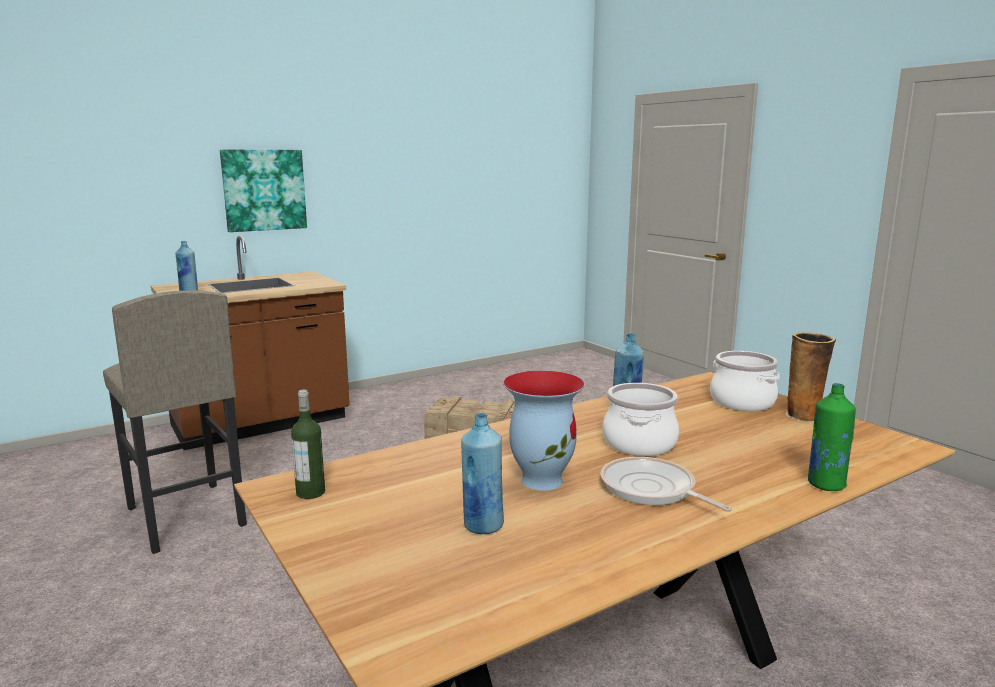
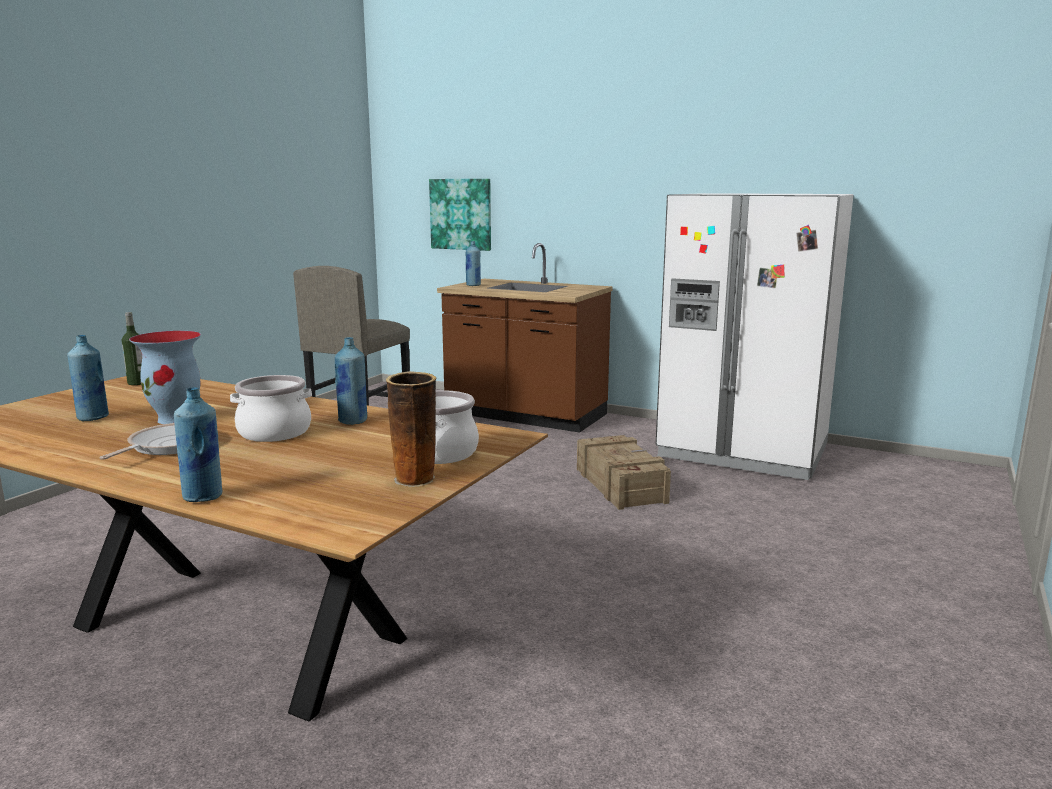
camera: 60 degrees right, 0 degrees up
picture [220,150,307,232] -> picture moved to [429,179,491,251]
green bottle [808,383,856,491] -> blue bottle [174,387,222,502]
none -> white fridge [656,193,853,480]

